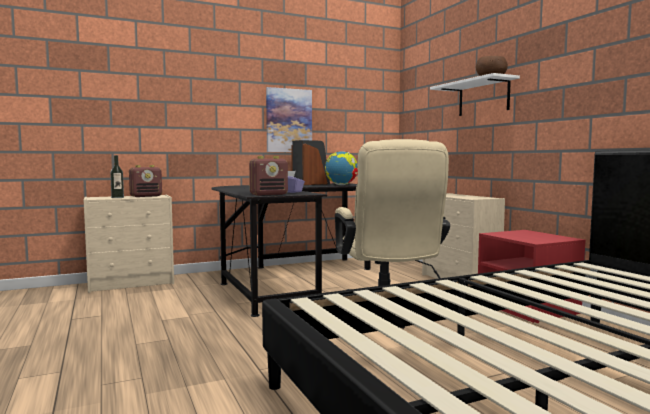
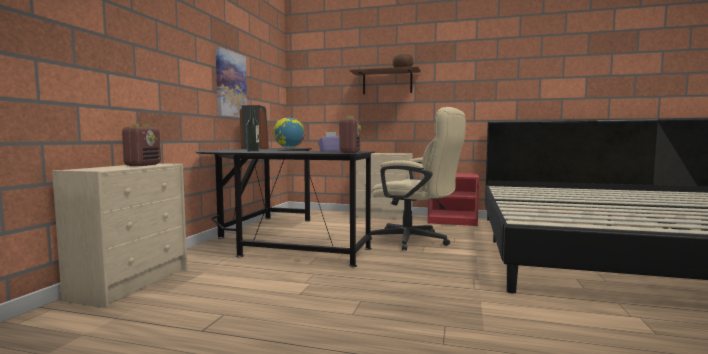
camera: 50 degrees left, 0 degrees up
bottle [110,155,124,198] -> bottle moved to [246,107,259,152]
white shelf [430,73,520,116] -> brown shelf [350,66,421,94]

